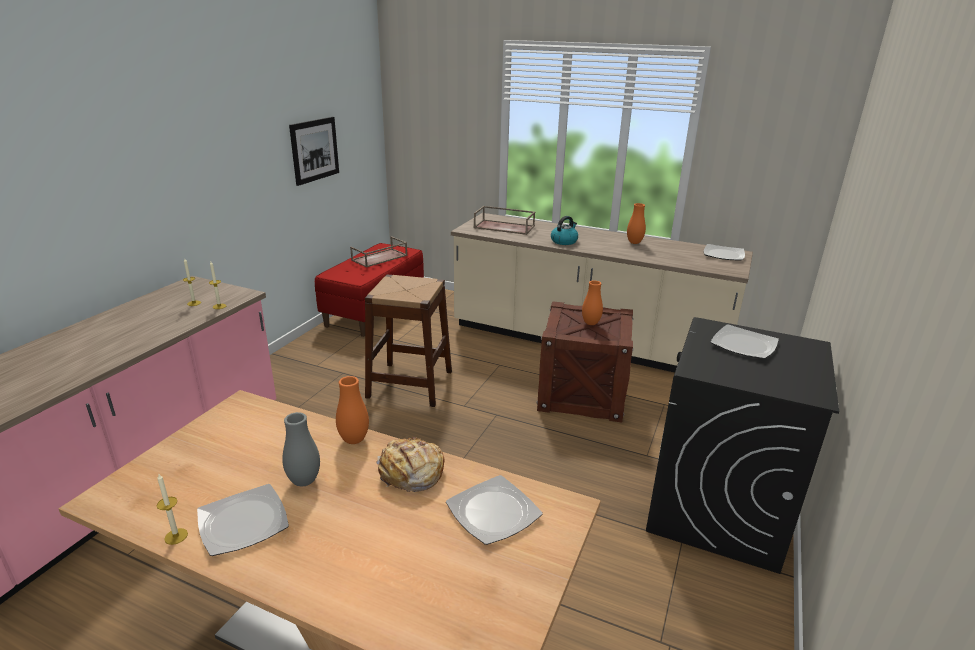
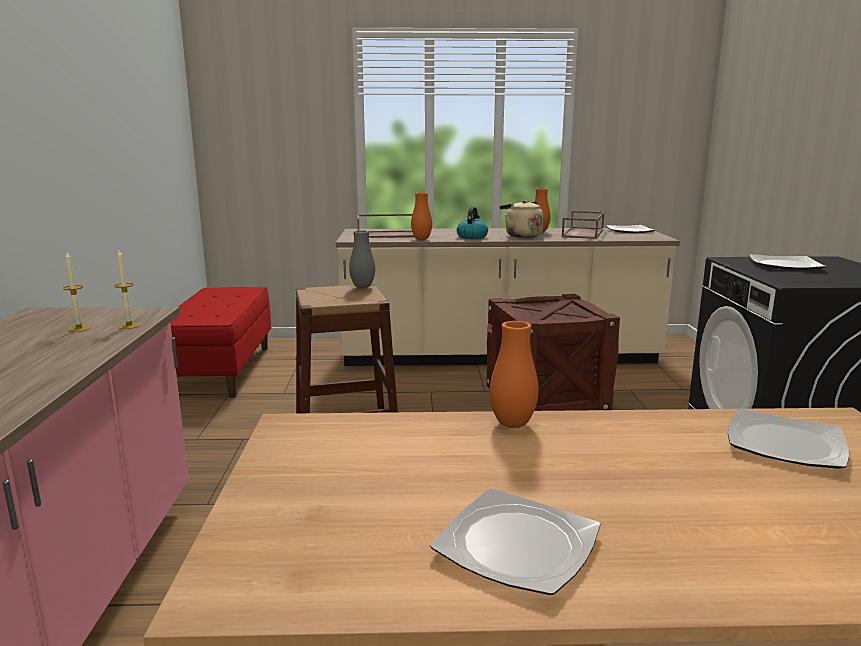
camera: 25 degrees left, 10 degrees down
candle [157,474,188,545] -> none
grey vase [282,412,320,487] -> grey vase moved to [349,230,375,288]
picture [289,117,339,186] -> none
brown tray [350,236,408,267] -> brown tray moved to [562,211,604,239]
bread [376,437,445,492] -> none
orange vase [582,281,603,325] -> orange vase moved to [411,192,432,240]
none -> beige kettle [500,200,543,238]

